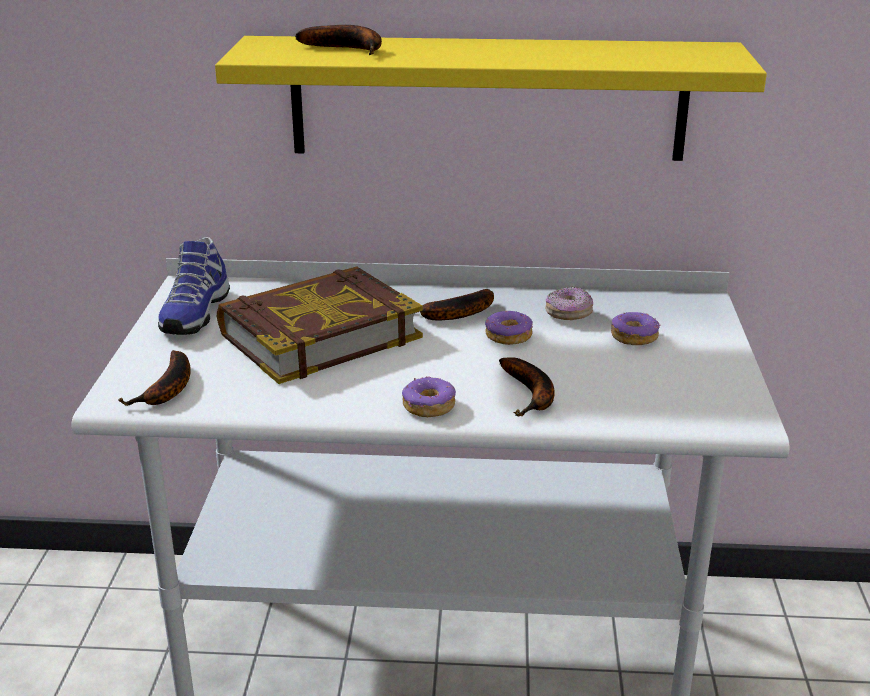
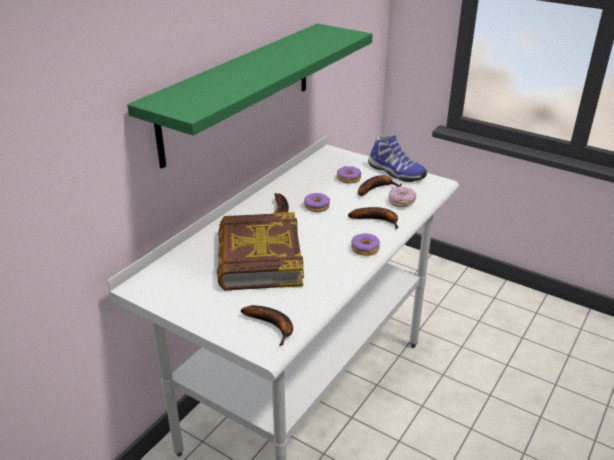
camera: 60 degrees left, 5 degrees up
shoe [158,237,230,335] -> shoe moved to [368,135,427,182]
yellow shelf [215,36,767,161] -> green shelf [127,23,373,169]
banana [295,25,382,55] -> banana moved to [358,175,402,196]
donut [545,287,593,320] -> donut moved to [389,186,416,207]

